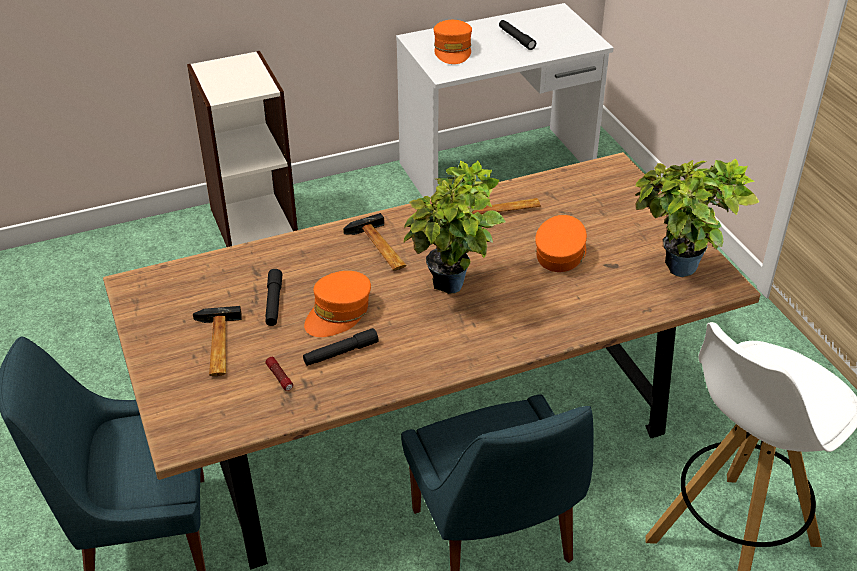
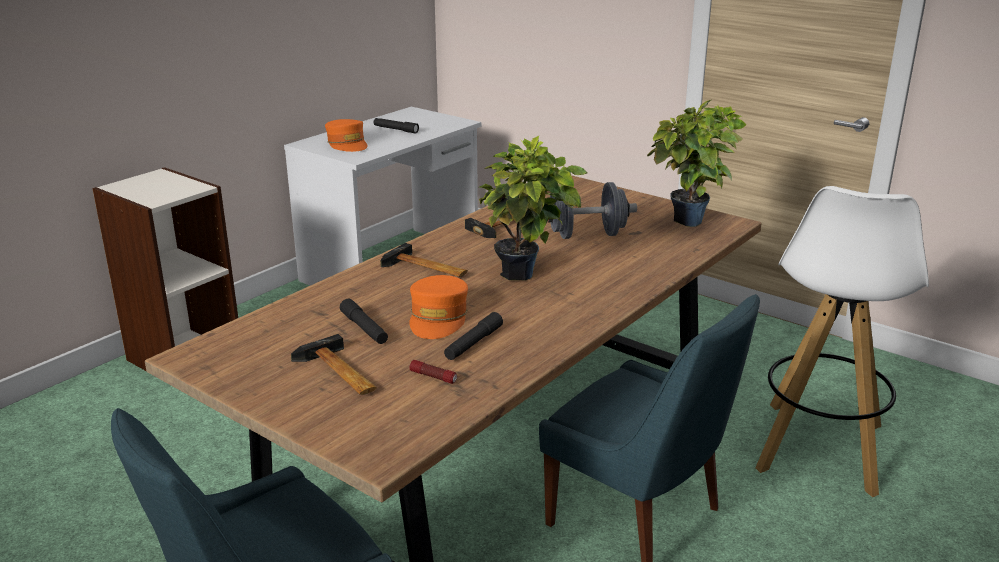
camera: 30 degrees left, 15 degrees down
orange cap [535,215,587,272] -> grey dumbbell [548,182,637,239]

